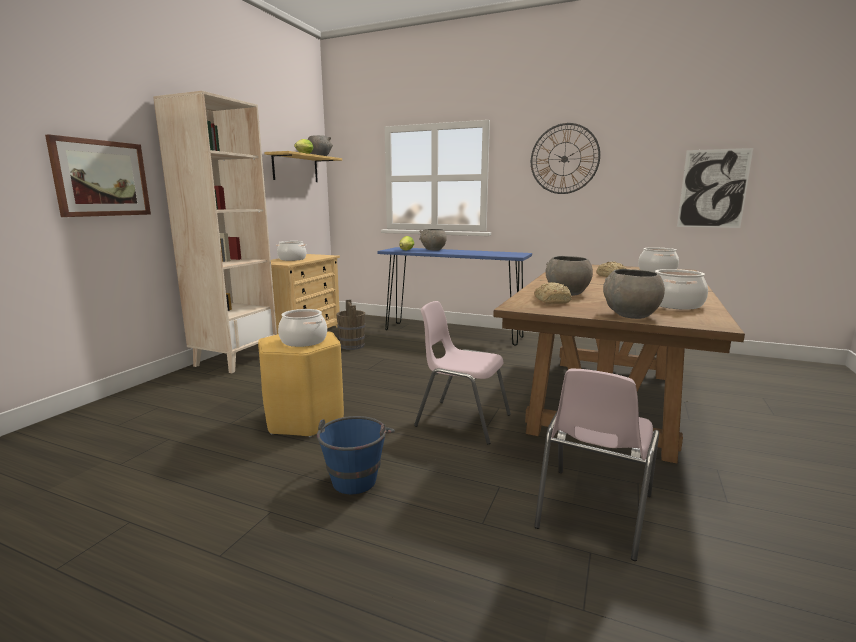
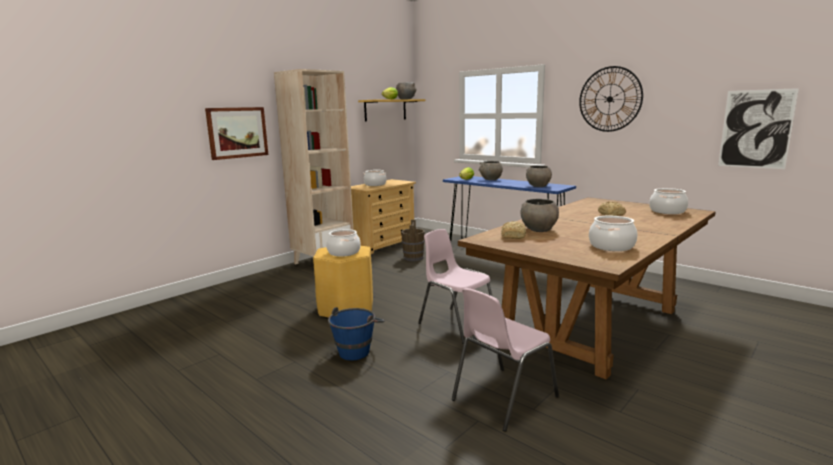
camera: 20 degrees right, 0 degrees up
grey bowl [603,269,665,319] -> grey bowl moved to [526,165,552,187]

